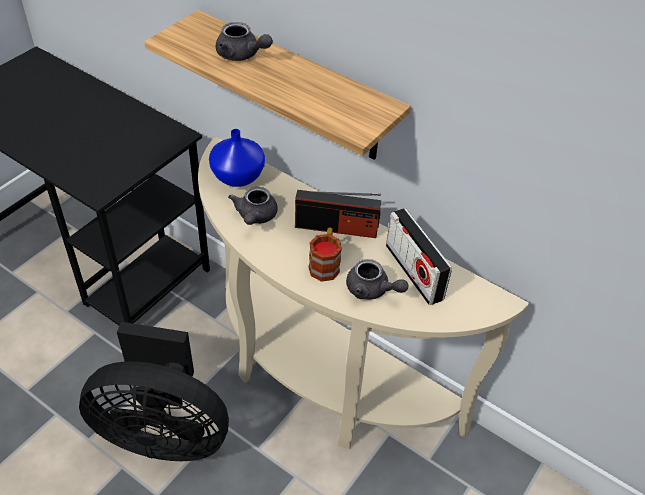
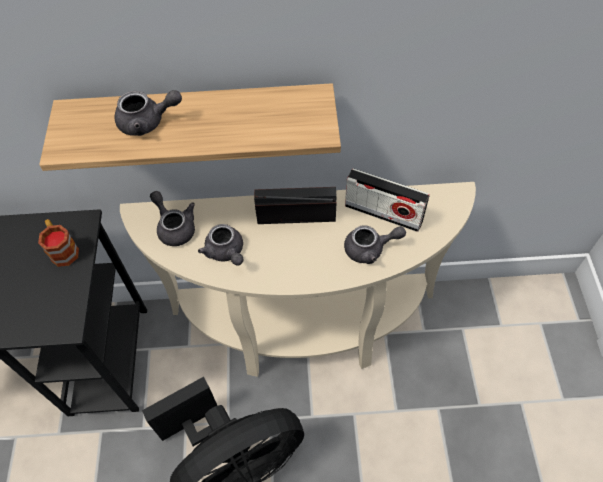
camera: 35 degrees left, 10 degrees up
blue vase [209,129,265,187] -> grey teapot [150,191,195,246]
radio [295,190,381,238] -> radio turned 150 degrees counterclockwise [254,187,337,224]
mug [309,228,342,282] -> mug moved to [38,219,79,267]

